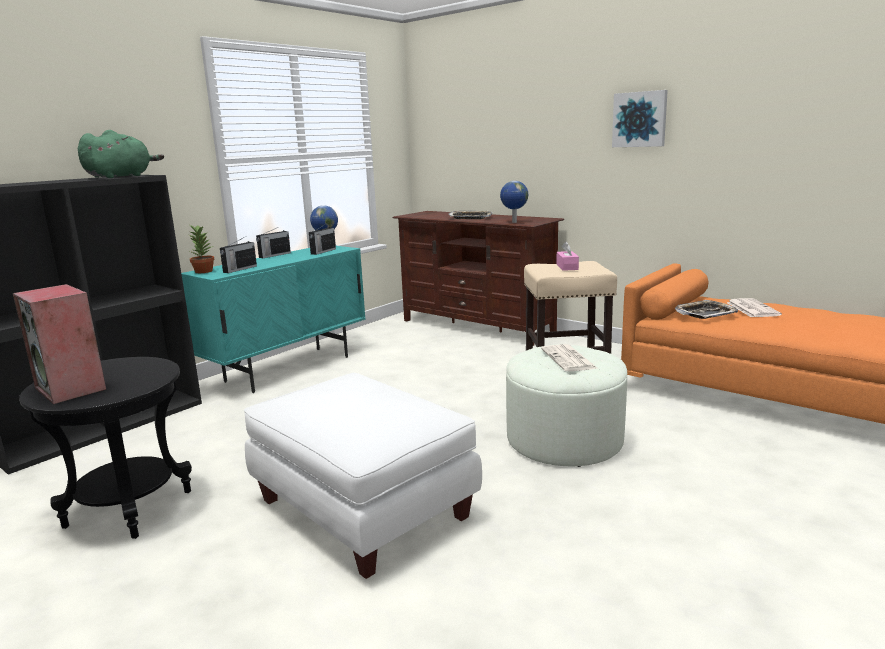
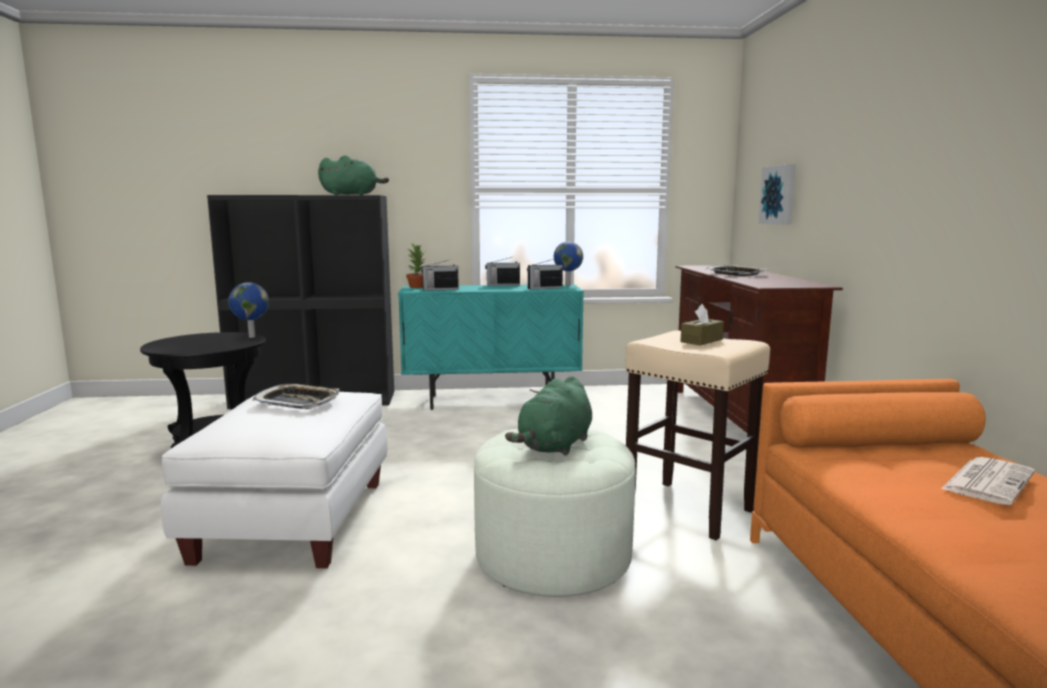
camera: 45 degrees right, 5 degrees down
speaker [13,284,106,404] -> none
globe [500,181,528,223] -> globe moved to [229,282,269,338]
newspaper [541,344,597,371] -> green plush toy [505,376,592,456]
pink tissue box [556,241,579,271] -> brown tissue box [680,304,724,346]
picture [612,90,668,147] -> picture moved to [759,164,796,225]
tray [675,300,738,319] -> tray moved to [252,384,339,409]

